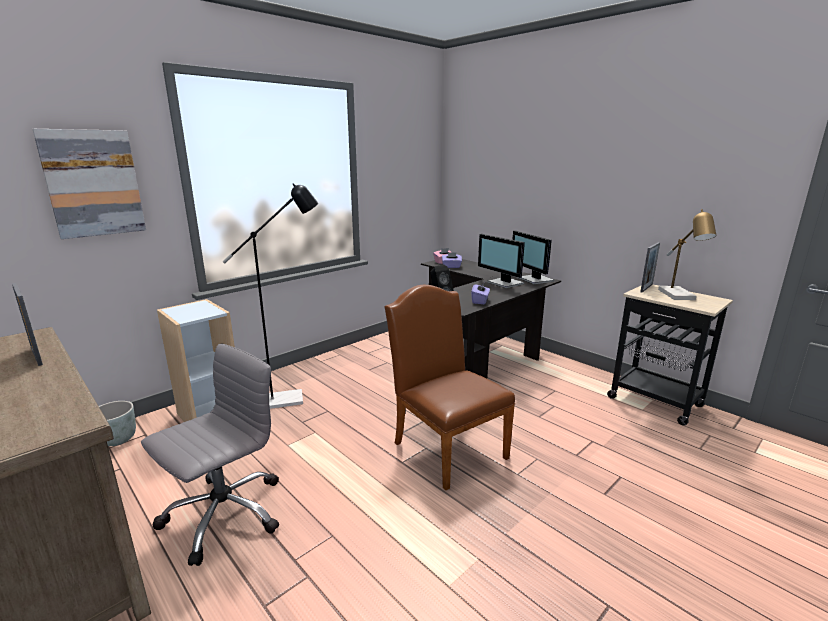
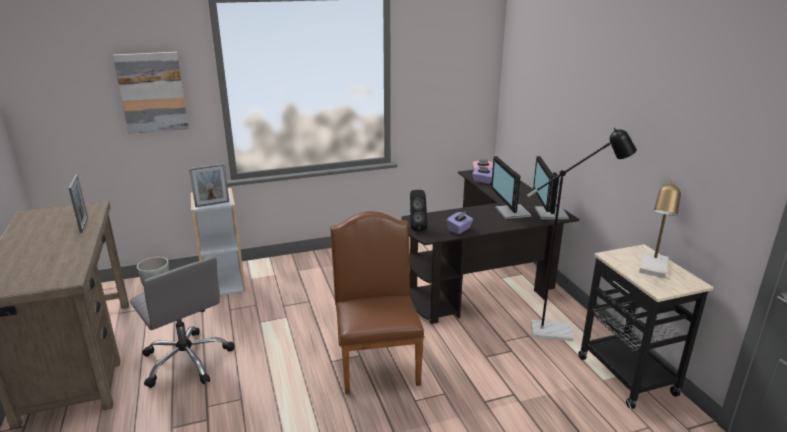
camera: 25 degrees right, 5 degrees up
grey office chair [141,344,279,566] -> grey office chair turned 75 degrees clockwise [130,257,235,388]
black floor lamp [222,183,318,409] -> black floor lamp moved to [527,128,637,341]
picture frame [640,242,660,292] -> picture frame moved to [189,164,230,207]

